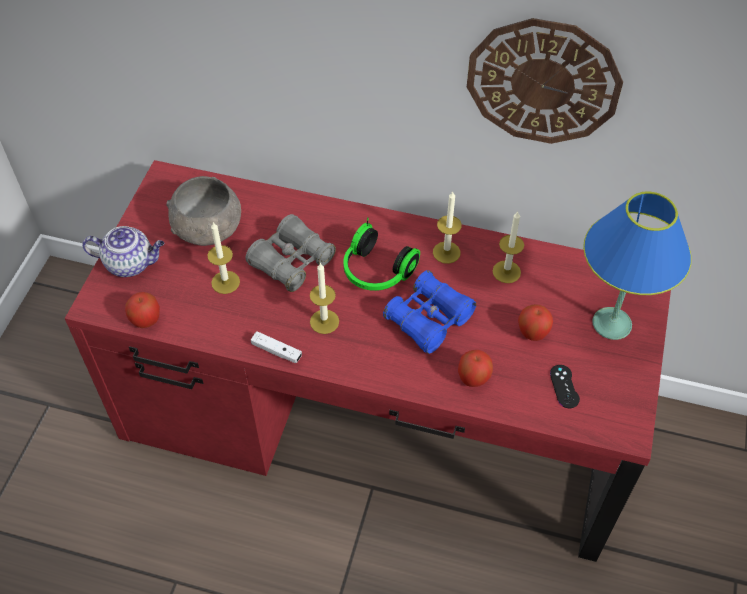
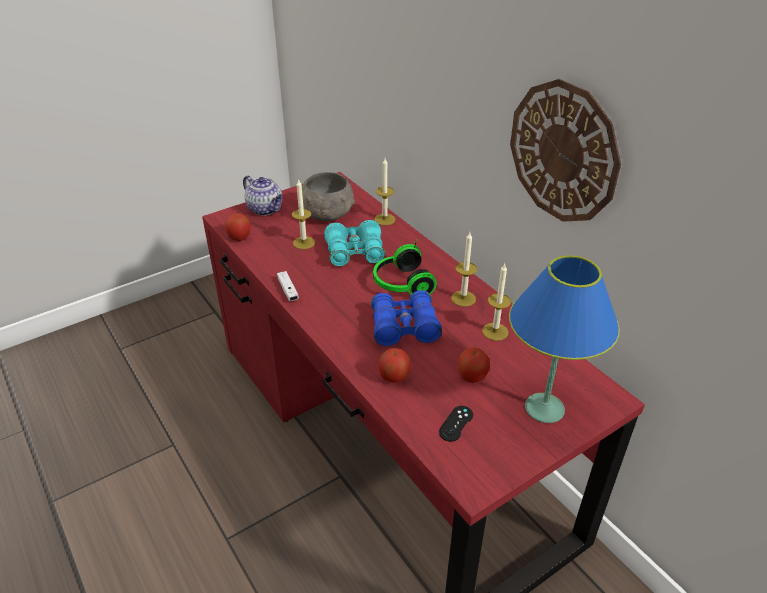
camera: 40 degrees right, 15 degrees down
grey binoculars [246,214,336,292] -> turquoise binoculars [324,220,385,267]
candle [310,263,339,334] -> candle moved to [374,158,395,225]

